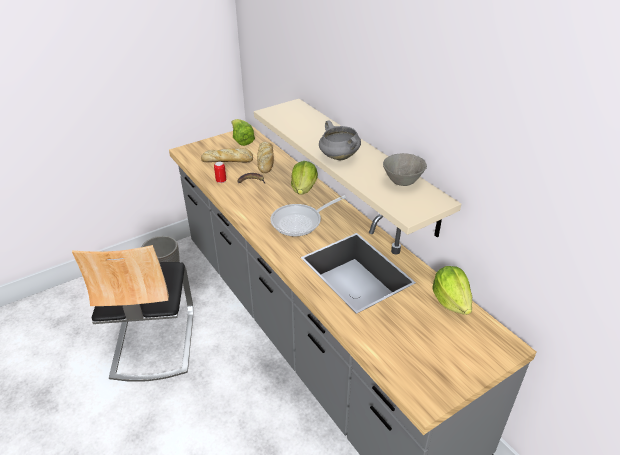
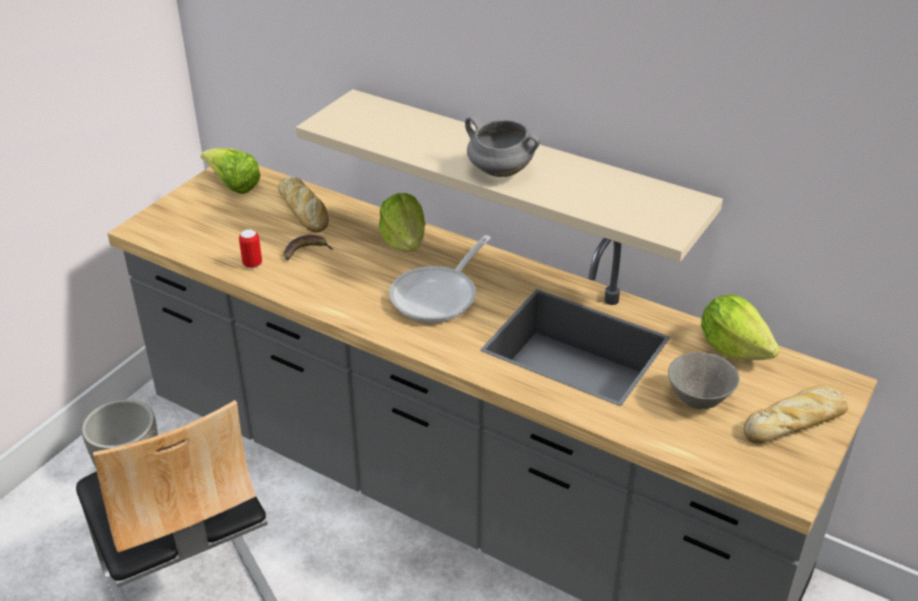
camera: 25 degrees left, 0 degrees up
bread [201,148,253,162] -> bread moved to [744,385,848,443]
grey bowl [383,153,427,186] -> grey bowl moved to [668,352,740,409]

